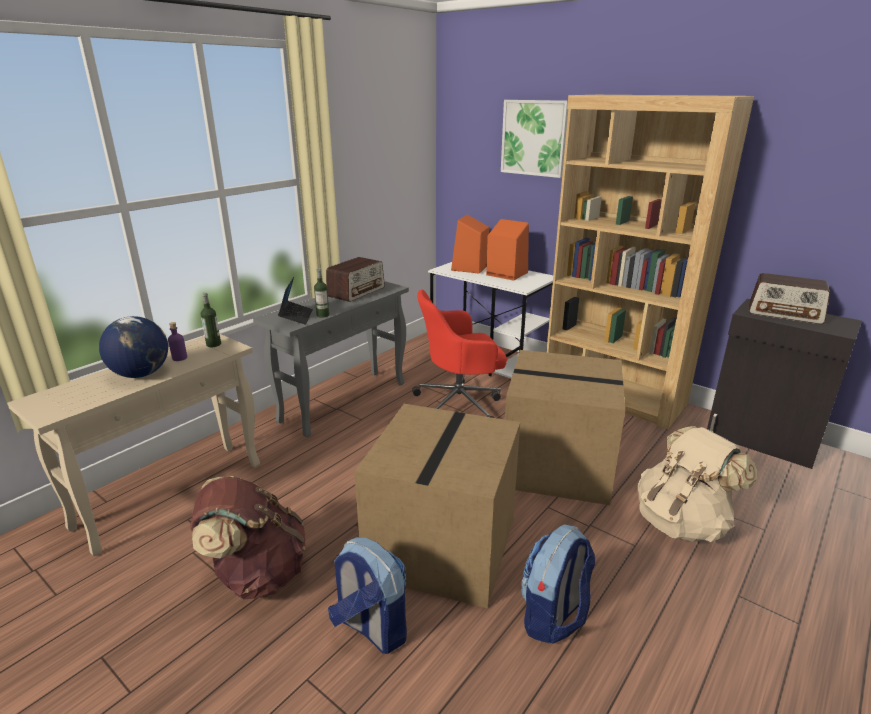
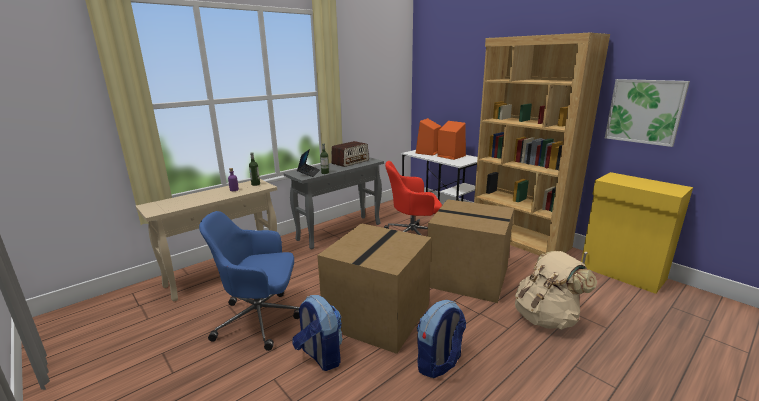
camera: 10 degrees right, 5 degrees down
globe [99,316,168,378] -> none
brown backpack [190,476,306,599] -> blue office chair [199,211,300,351]
picture [501,100,568,178] -> picture moved to [605,79,690,147]
black cabinet [707,299,862,469] -> yellow cabinet [581,172,693,294]
radio [749,273,830,324] -> none

